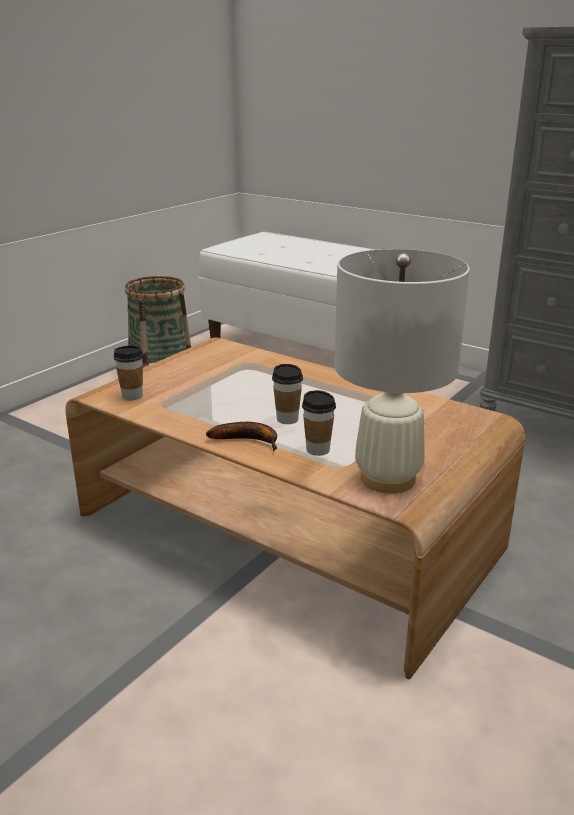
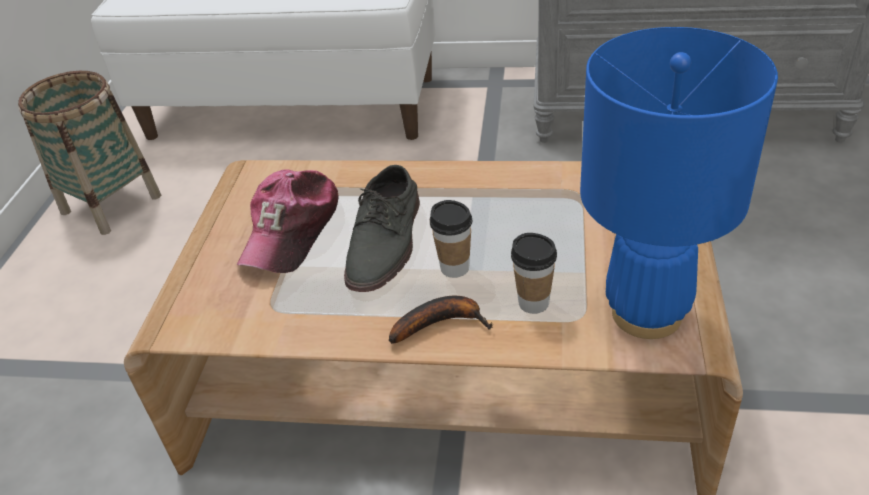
camera: 25 degrees left, 15 degrees up
cup [114,345,143,400] -> none
white table lamp [334,249,470,494] -> blue table lamp [580,27,778,339]
none -> cap [236,169,338,273]
none -> grey shoe [344,165,420,292]

